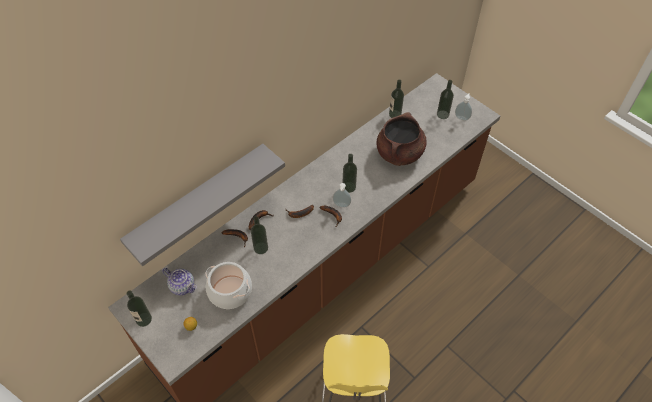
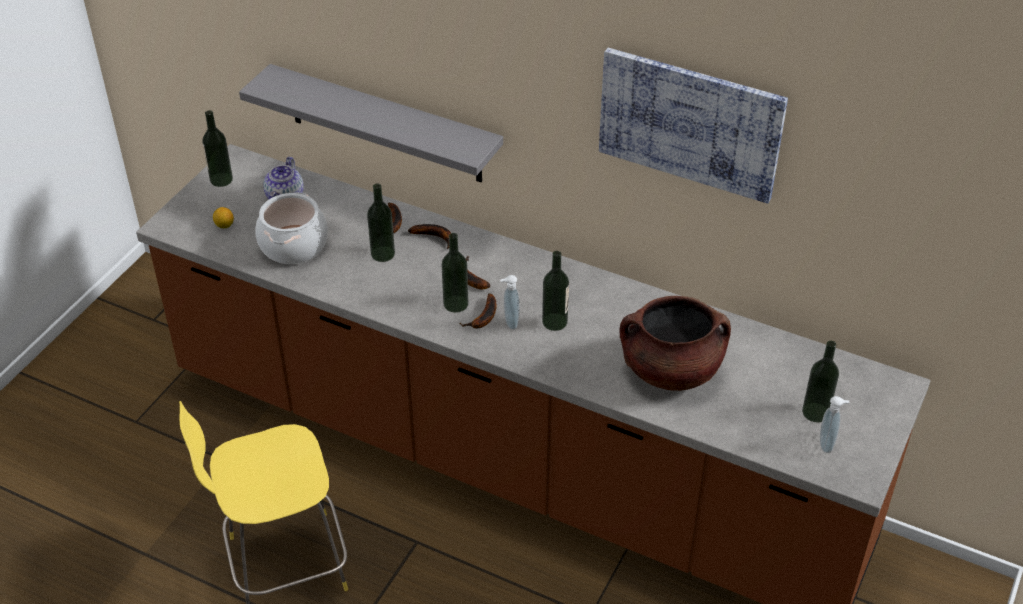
camera: 70 degrees right, 10 degrees down
bottle [389,80,404,118] -> bottle moved to [442,233,468,313]
none -> picture [599,48,788,204]

